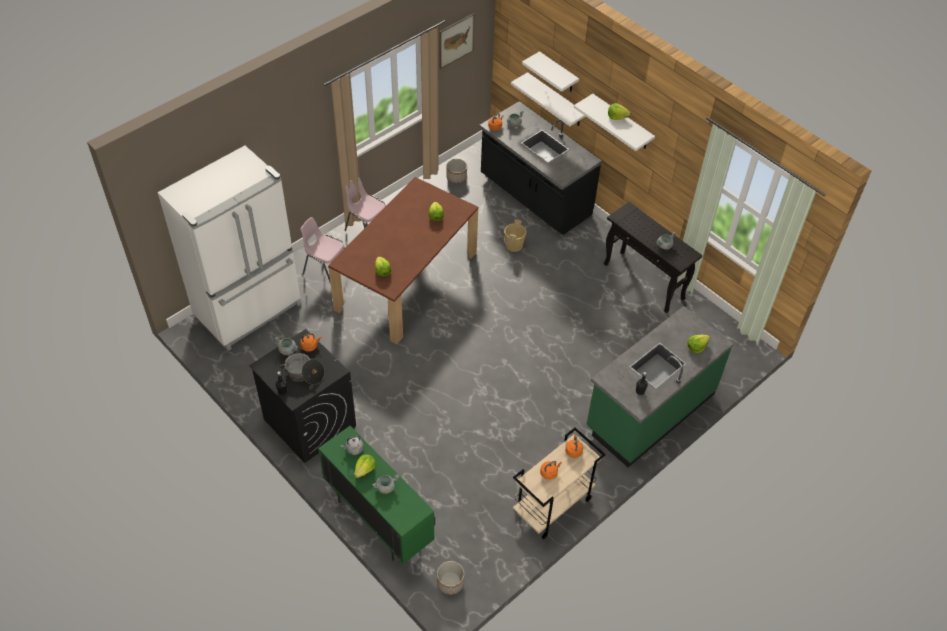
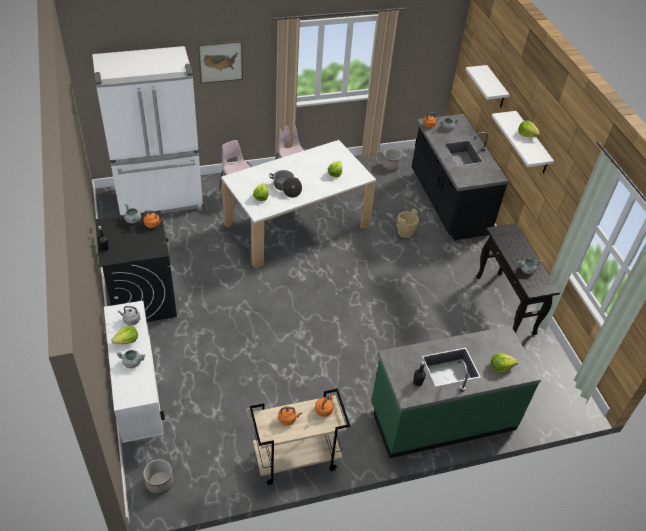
camera: 25 degrees right, 5 degrees down
cooking pot [280,353,325,384] -> cooking pot moved to [269,170,302,198]
green cabinet [318,426,435,564] -> white cabinet [104,301,165,443]
brown dining table [328,177,478,344] -> white dining table [221,140,376,268]
picture [439,13,475,69] -> picture moved to [198,41,243,84]
white shelf [511,72,586,126] -> none

